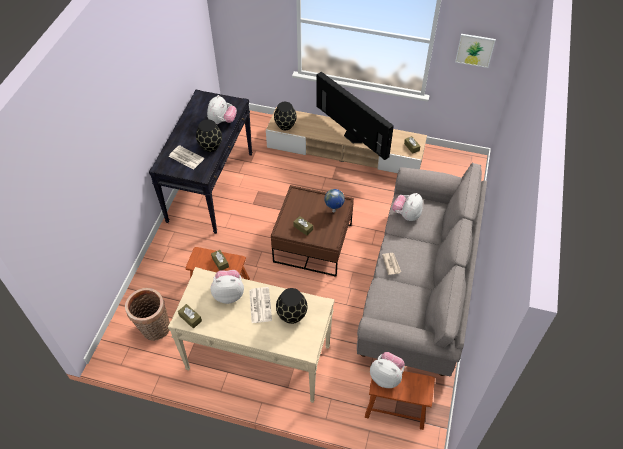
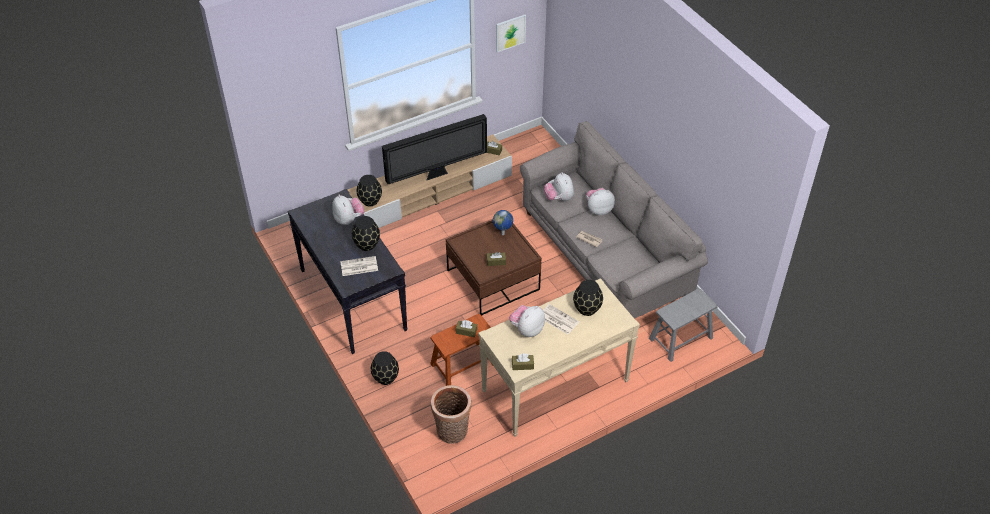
camera: 45 degrees left, 5 degrees down
television [316,72,394,160] -> television turned 150 degrees clockwise [382,114,487,184]
brown stool [365,371,435,430] -> grey stool [649,289,718,362]
plush toy [370,352,405,388] -> plush toy moved to [587,188,615,215]
none -> black vase [371,351,399,385]

